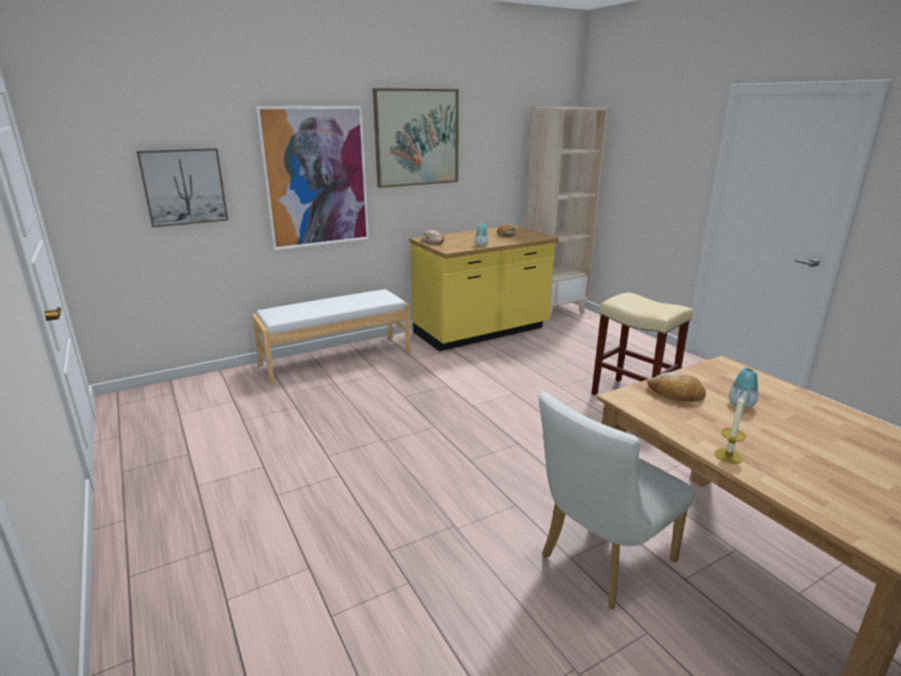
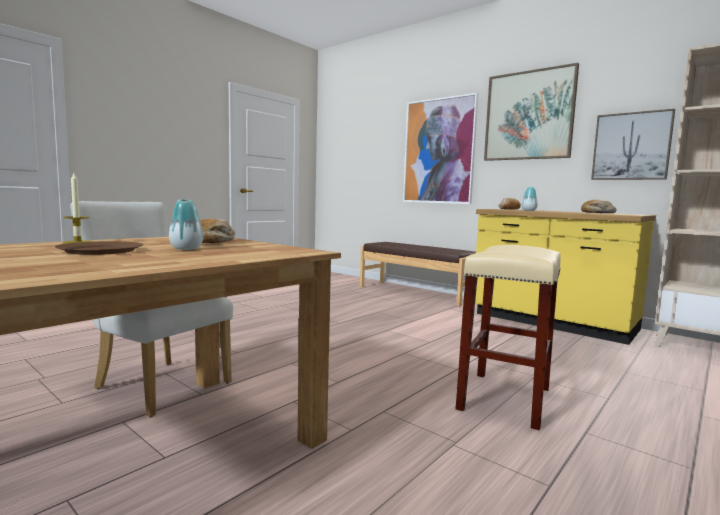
camera: 70 degrees right, 15 degrees down
picture [137,148,228,227] -> picture moved to [591,109,675,180]
white bench [252,289,411,384] -> brown bench [360,242,476,307]
none -> brown plate [55,241,143,255]

